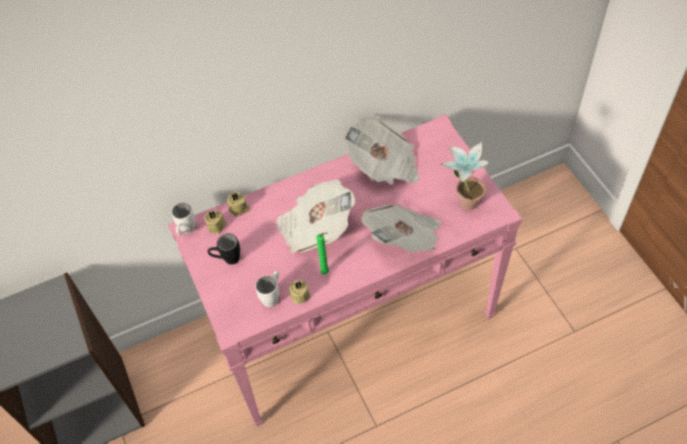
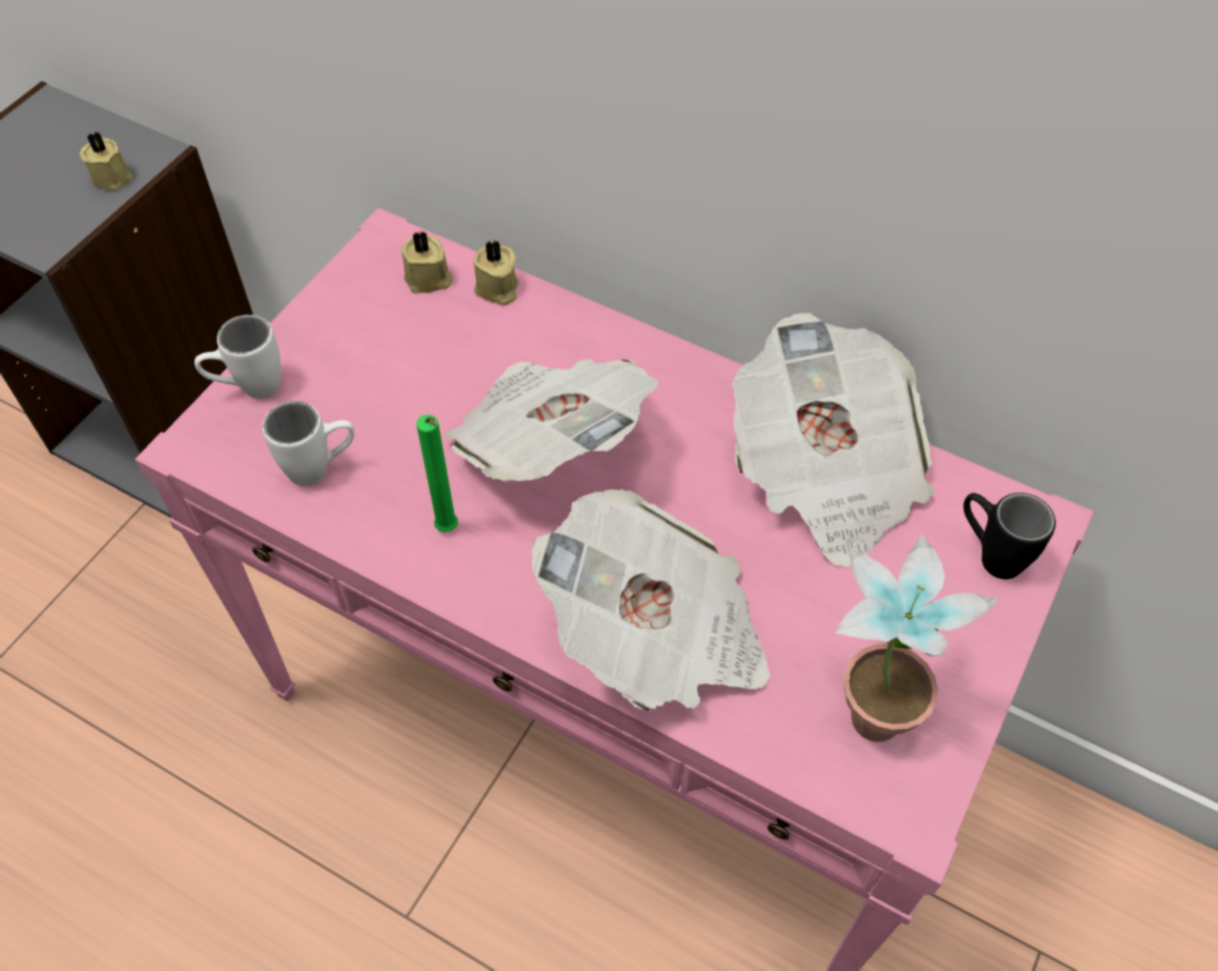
camera: 50 degrees right, 0 degrees up
white mug [172,203,195,235] -> white mug moved to [194,315,281,399]
black mug [207,234,240,265] -> black mug moved to [963,493,1056,579]
beige candle [289,280,310,304] -> beige candle moved to [80,132,133,190]

